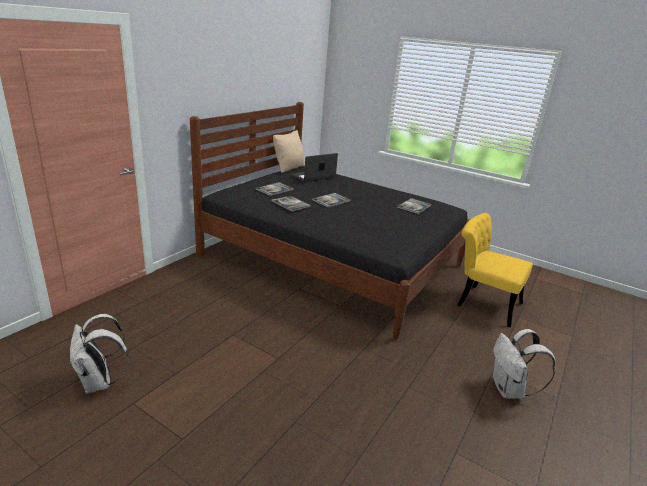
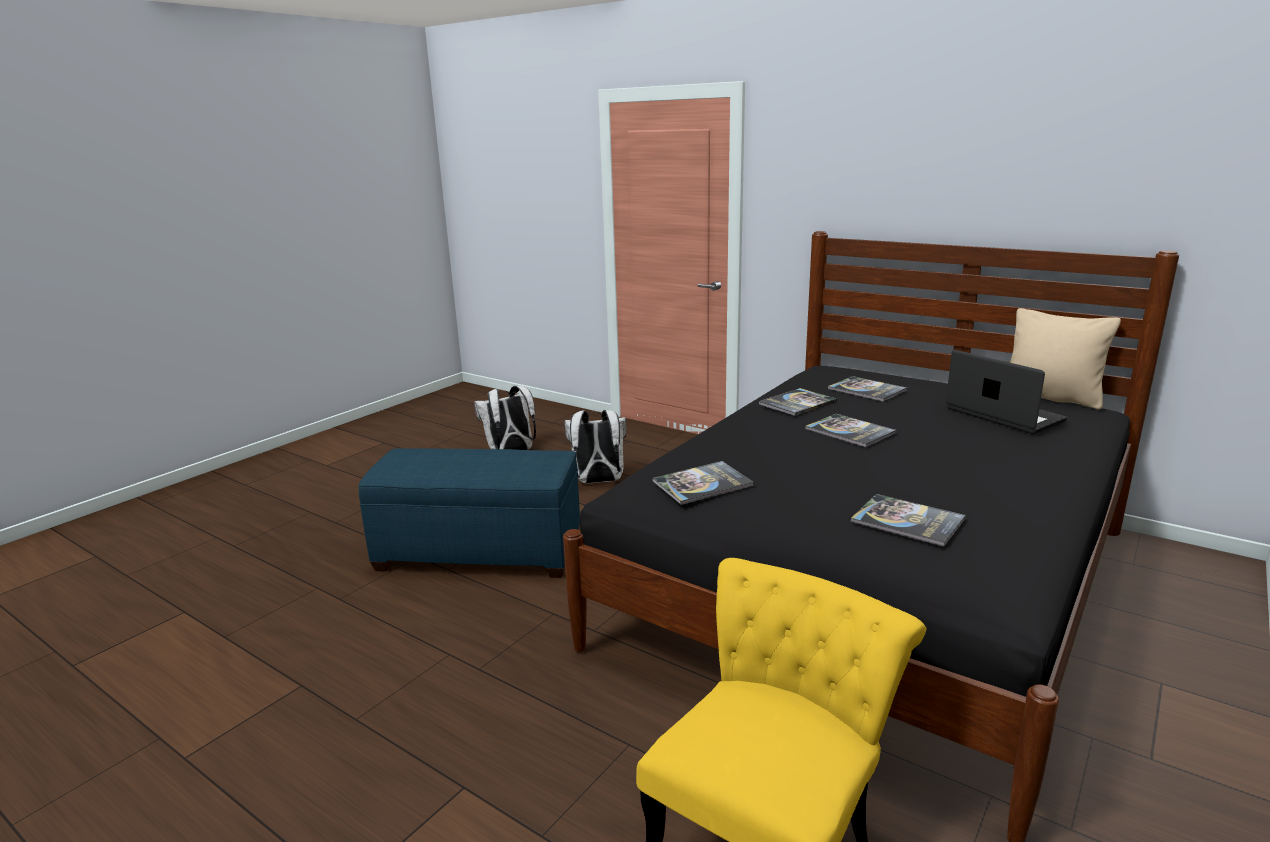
camera: 95 degrees right, 5 degrees down
white backpack [493,329,556,399] -> white backpack moved to [564,410,626,484]
none -> blue ottoman [358,448,580,578]
none -> book [652,461,754,505]

